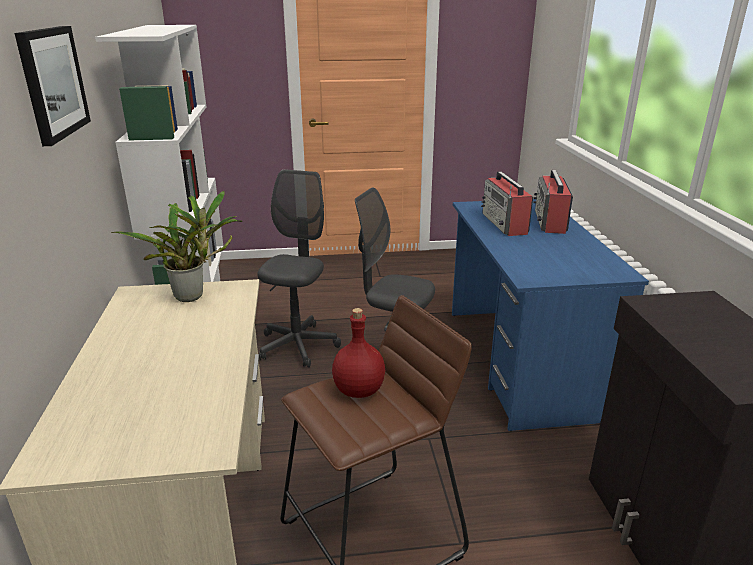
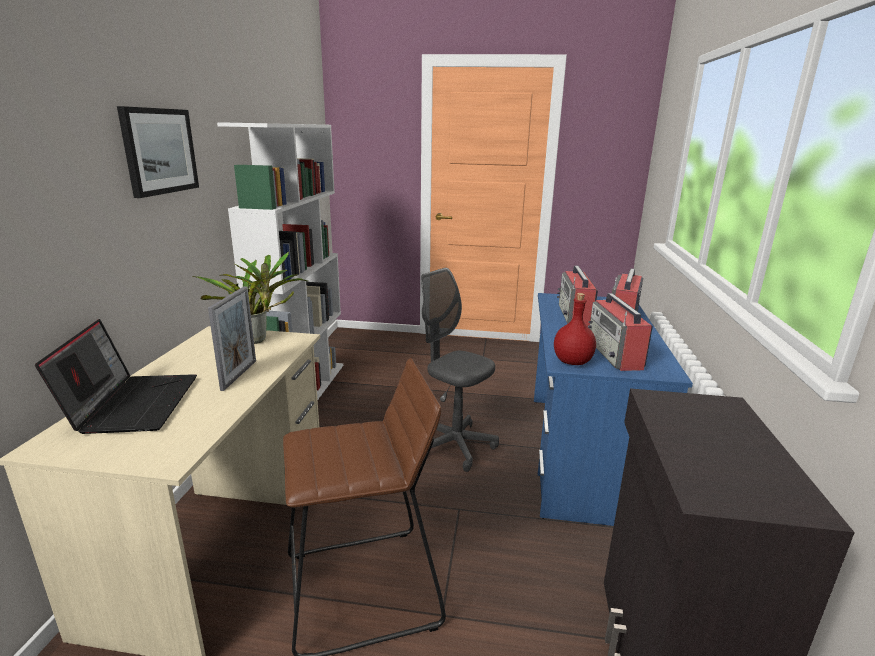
camera: 15 degrees right, 5 degrees down
grey office chair [257,169,341,368] -> none
red bottle [332,308,385,398] -> red bottle moved to [554,293,596,365]
none -> laptop [35,319,197,434]
none -> picture frame [208,286,256,391]
none -> radio [588,293,653,371]

